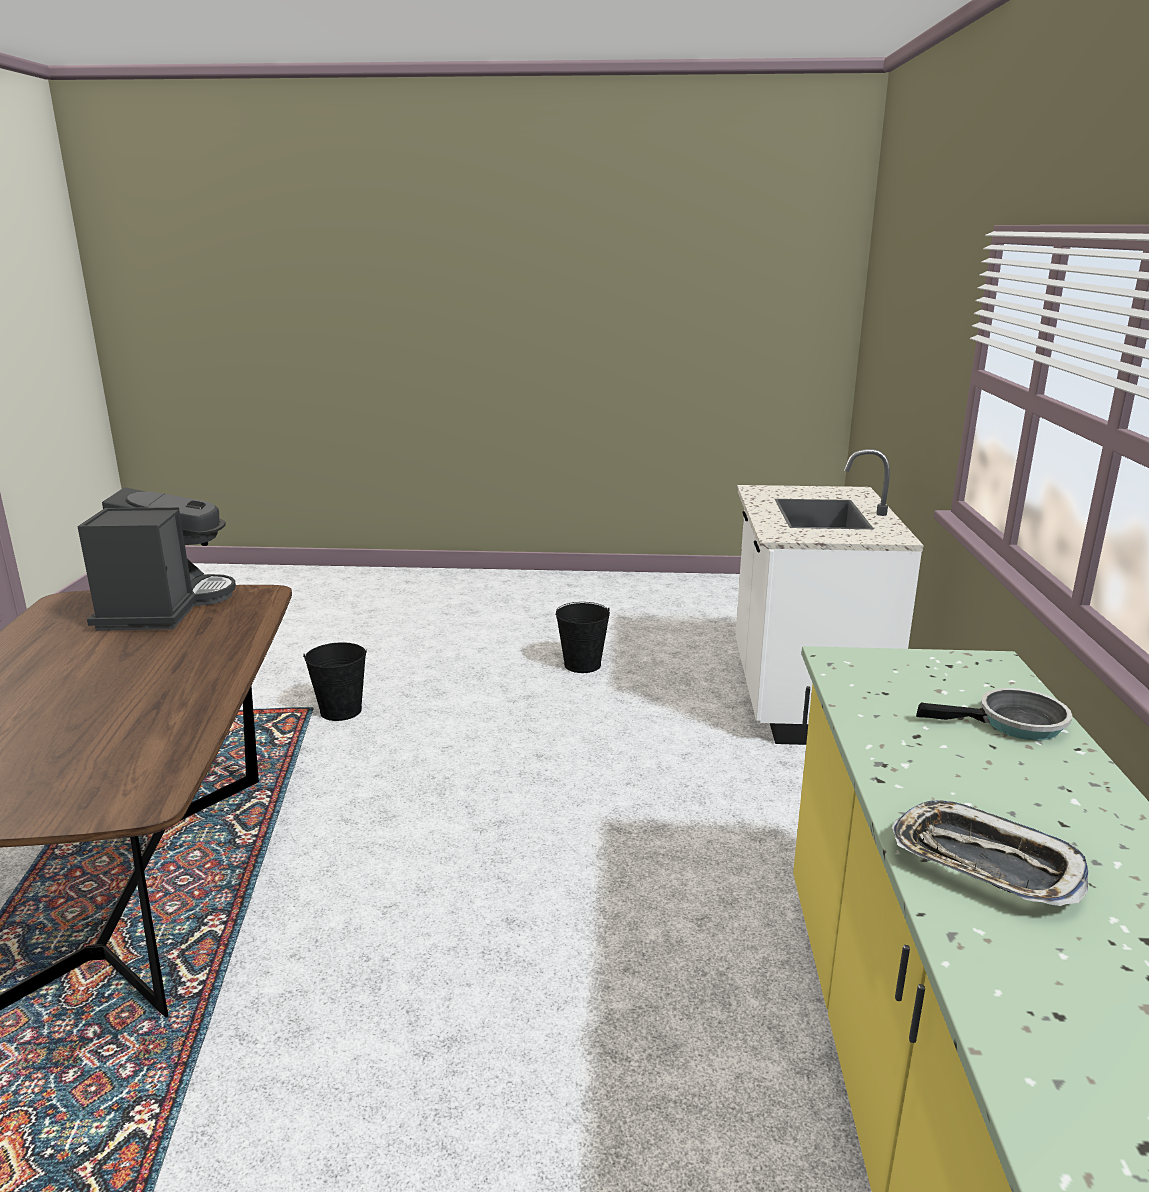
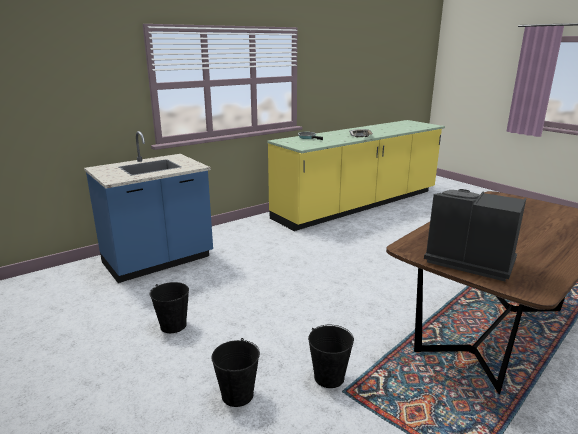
camera: 130 degrees left, 0 degrees up
coffee machine [77,487,236,631] -> coffee machine turned 75 degrees clockwise [424,189,526,281]
white counter [736,449,924,745] -> blue counter [84,131,213,283]
none -> black bucket [212,338,260,407]

